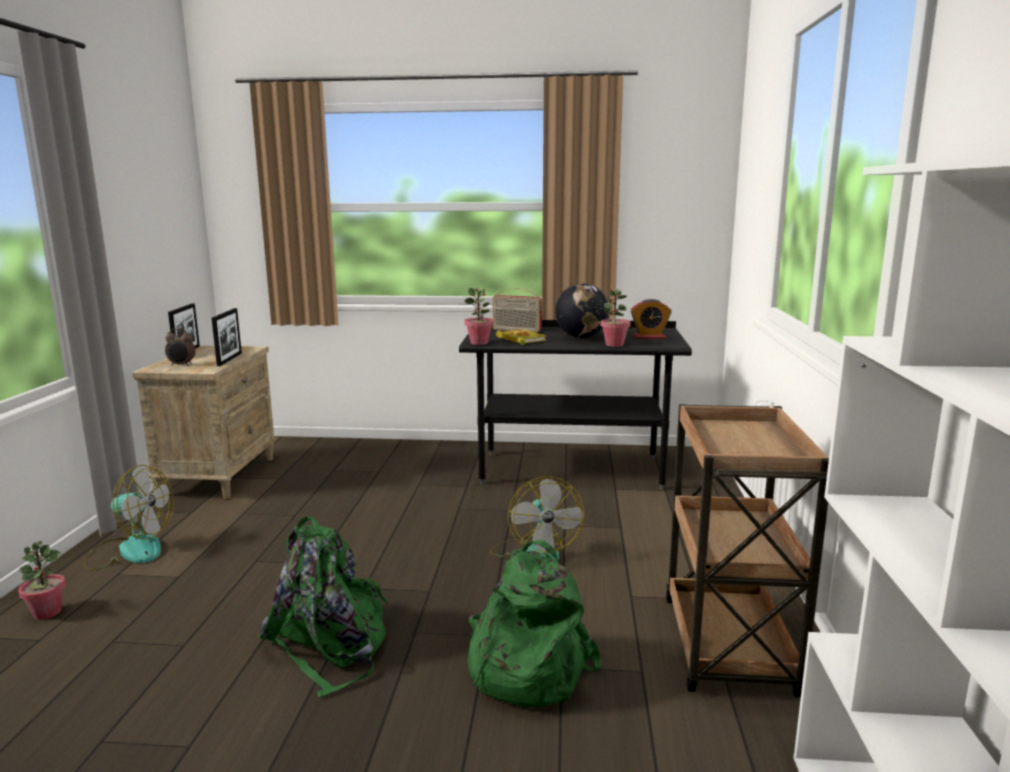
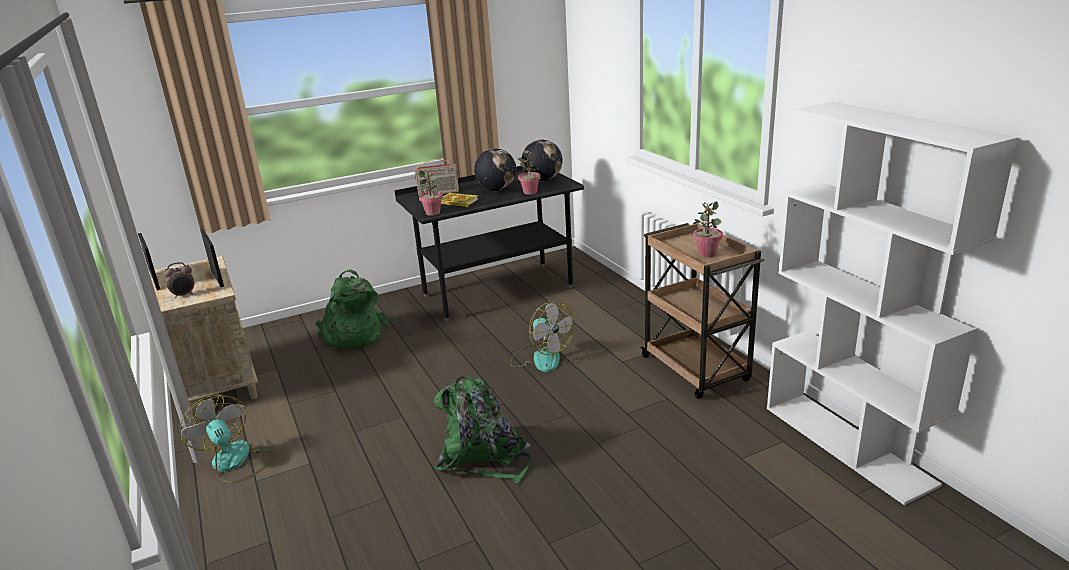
camera: 30 degrees left, 10 degrees up
potted plant [18,541,66,620] -> potted plant moved to [693,201,723,257]
fan [84,465,174,571] -> fan turned 105 degrees counterclockwise [179,395,276,483]
green backpack [467,540,602,708] -> green backpack moved to [315,269,389,349]
alarm clock [631,299,671,339] -> globe [521,140,563,181]

